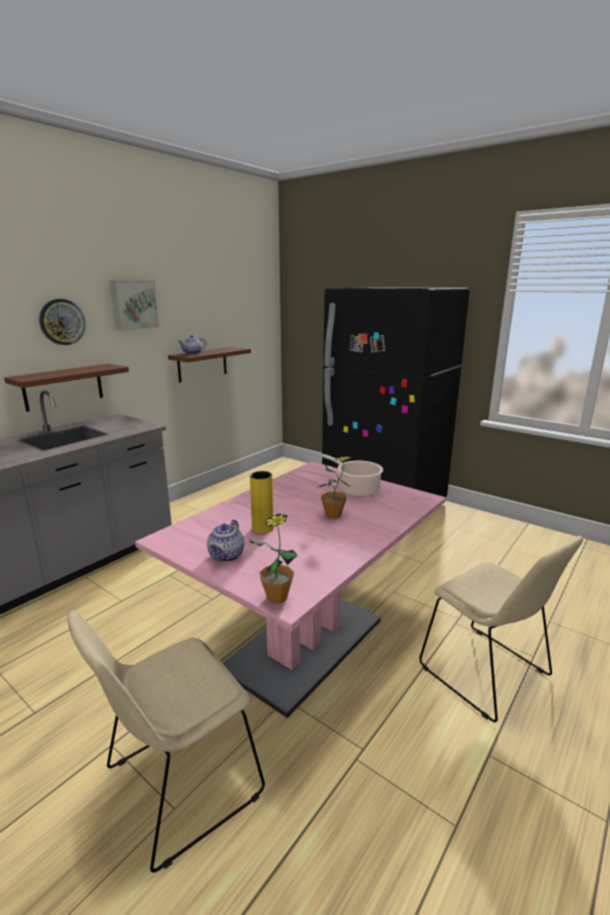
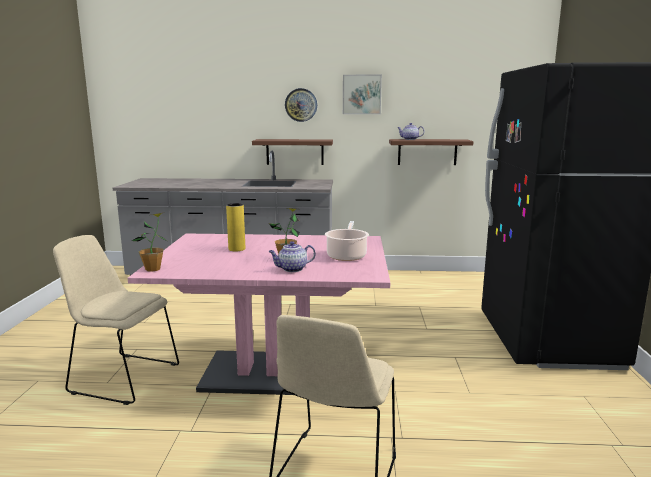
camera: 55 degrees right, 5 degrees down
teapot [207,520,244,562] -> teapot moved to [268,241,316,272]

